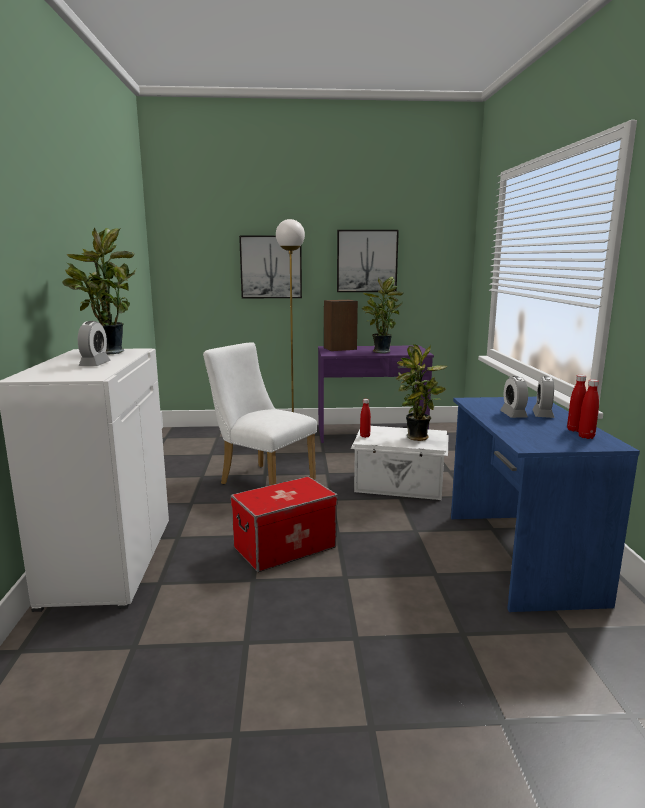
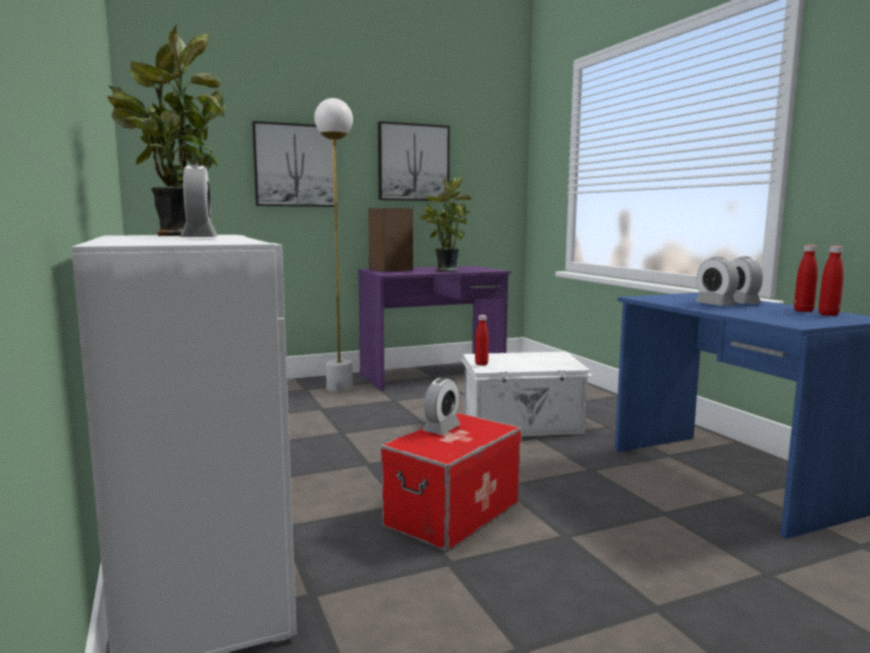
camera: 20 degrees left, 5 degrees down
white chair [203,342,317,485] -> none
potted plant [395,344,447,441] -> none
none -> alarm clock [423,378,461,435]

